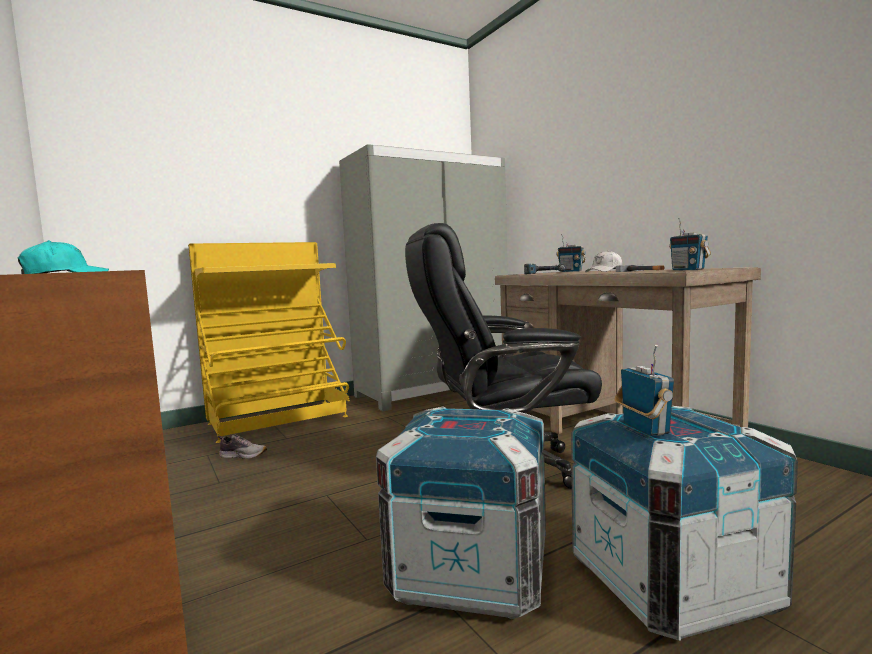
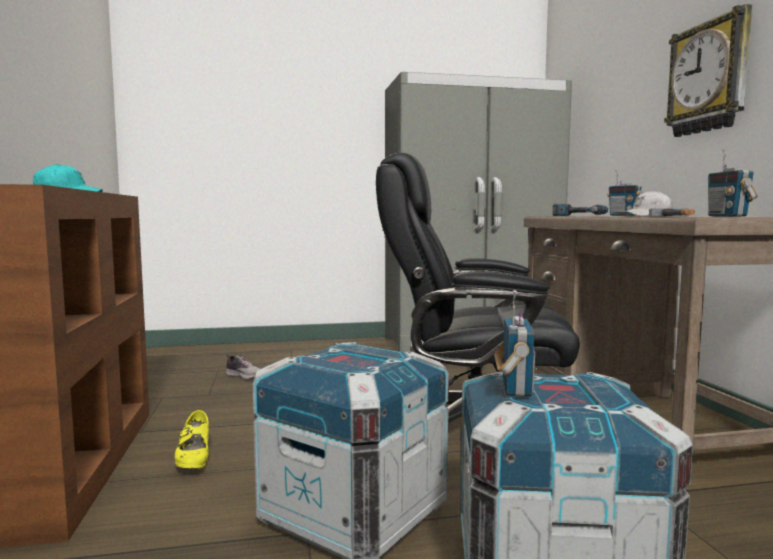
camera: 20 degrees right, 0 degrees up
yellow shoe rack [188,242,350,443] -> none
none -> yellow shoe [175,410,209,469]
none -> wall clock [664,4,752,137]

